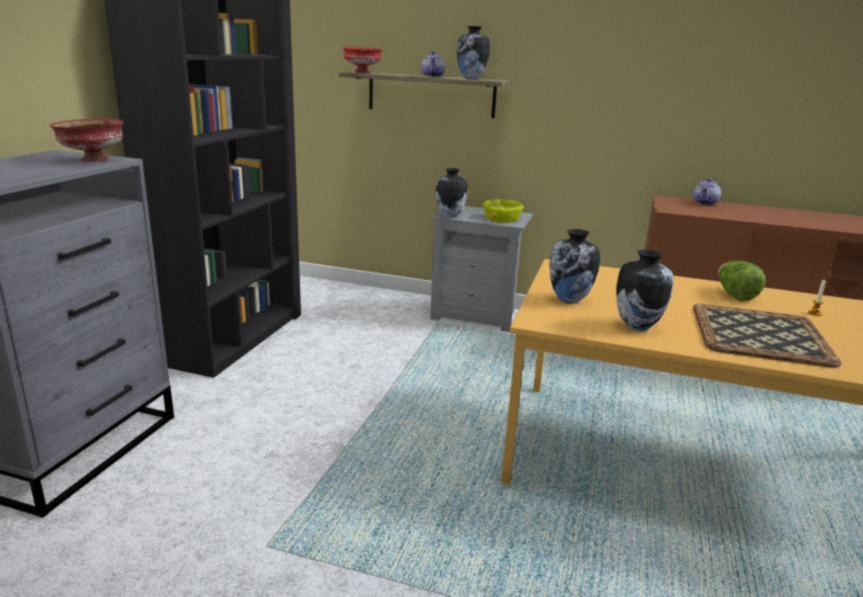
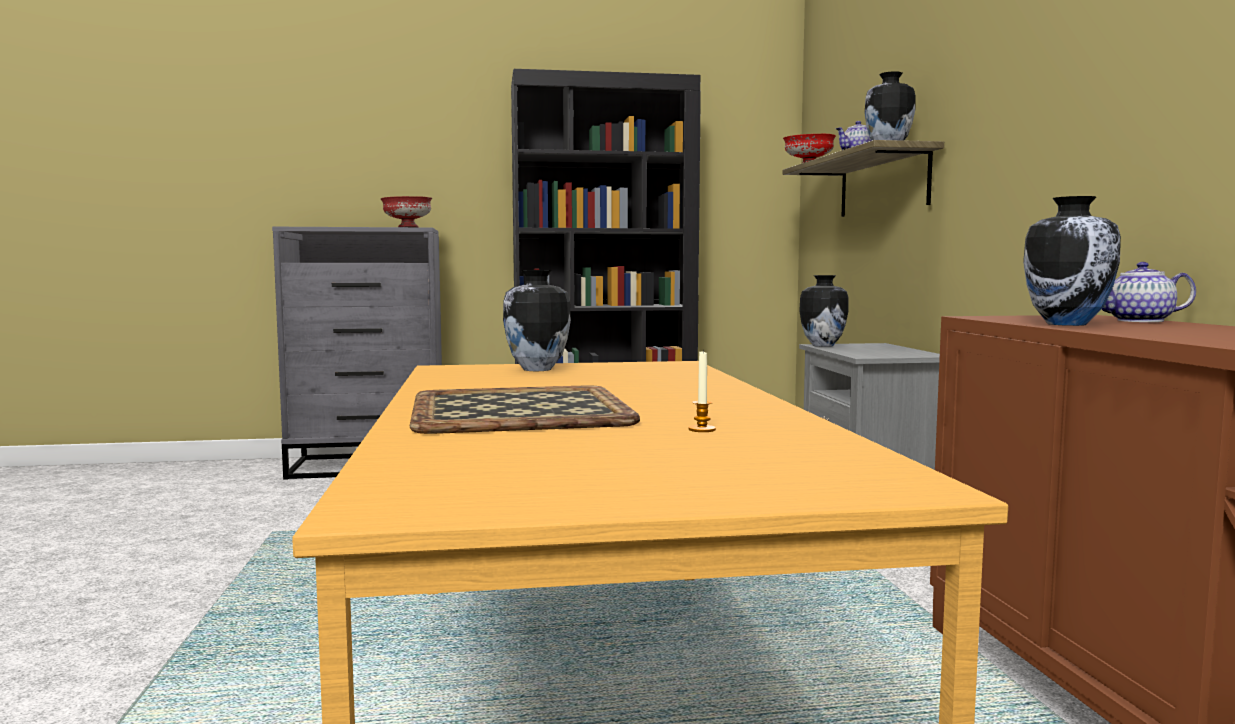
camera: 65 degrees right, 15 degrees down
yellow bowl [482,199,524,222] -> none
vase [616,249,674,331] -> vase moved to [1023,196,1121,326]
lettuce [718,261,766,301] -> none

